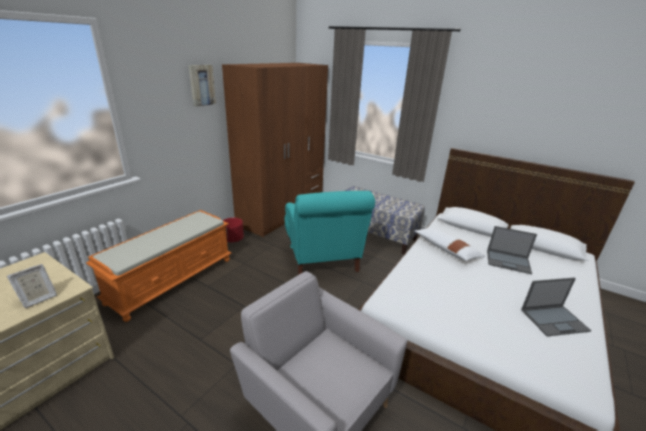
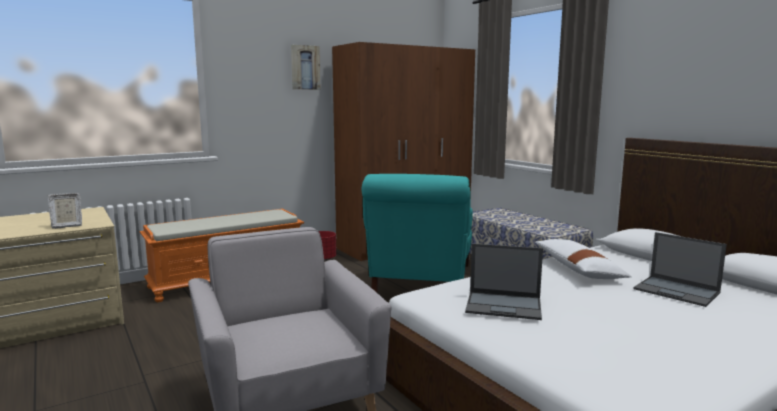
camera: 25 degrees right, 15 degrees down
laptop [521,277,591,337] -> laptop moved to [465,243,543,320]

